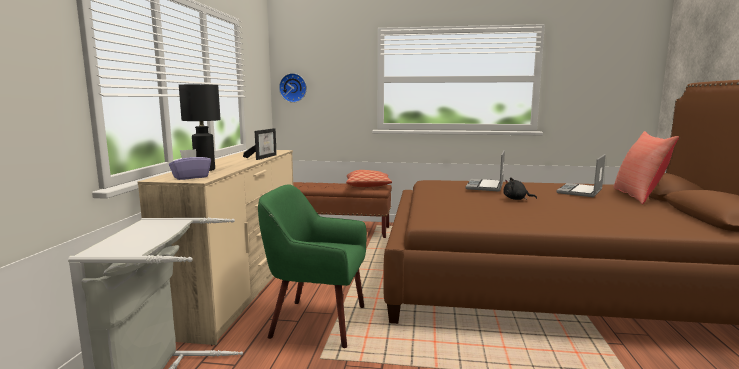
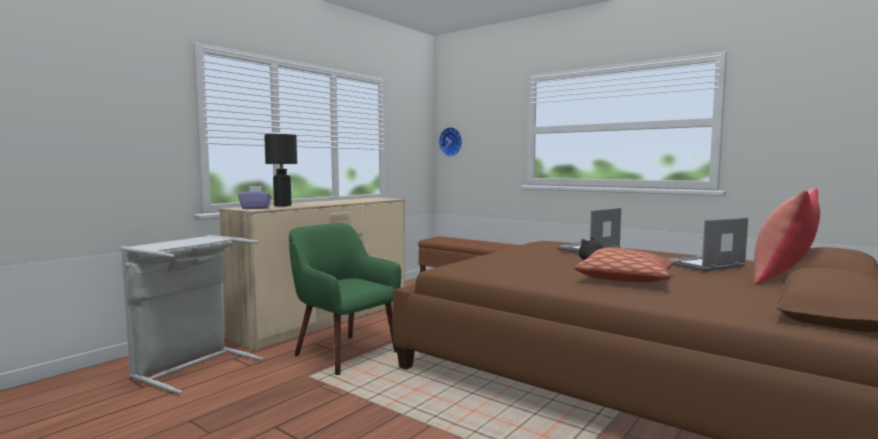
camera: 30 degrees right, 5 degrees down
picture frame [243,128,277,160] -> none
pillow [346,170,392,187] -> pillow moved to [574,247,674,283]

